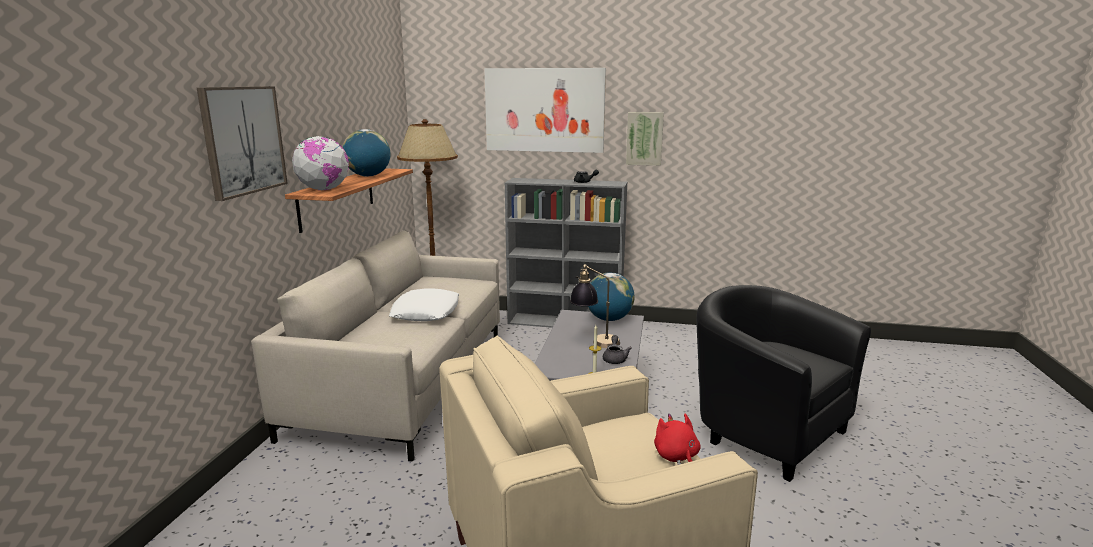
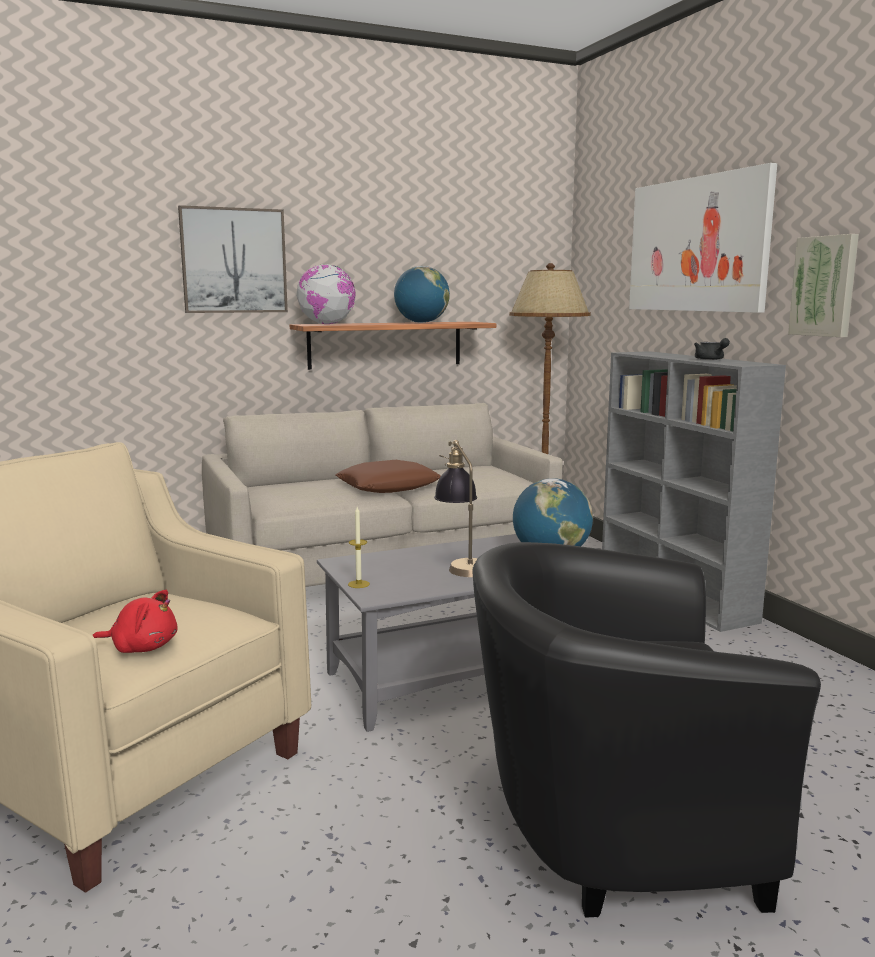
camera: 55 degrees right, 5 degrees down
white pillow [389,288,459,321] -> brown pillow [335,460,441,493]
grey teapot [603,335,632,364] -> none
red plush toy [654,413,700,465] -> red plush toy turned 60 degrees clockwise [92,590,177,653]
black armchair [696,285,871,482] -> black armchair turned 105 degrees counterclockwise [472,542,821,918]

